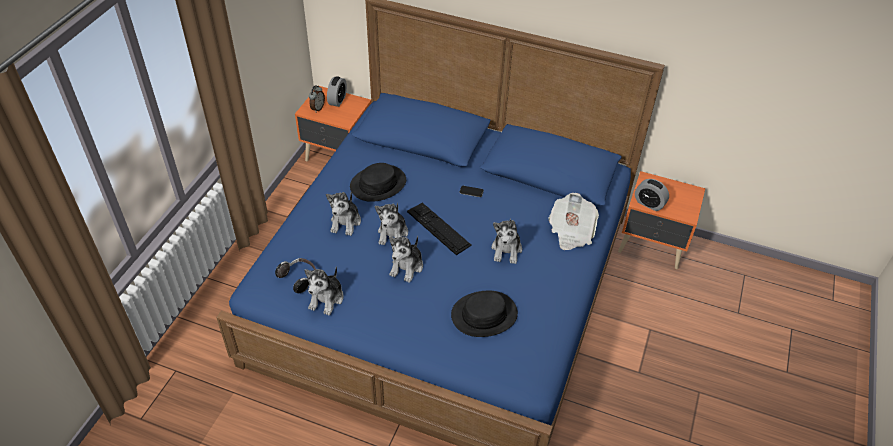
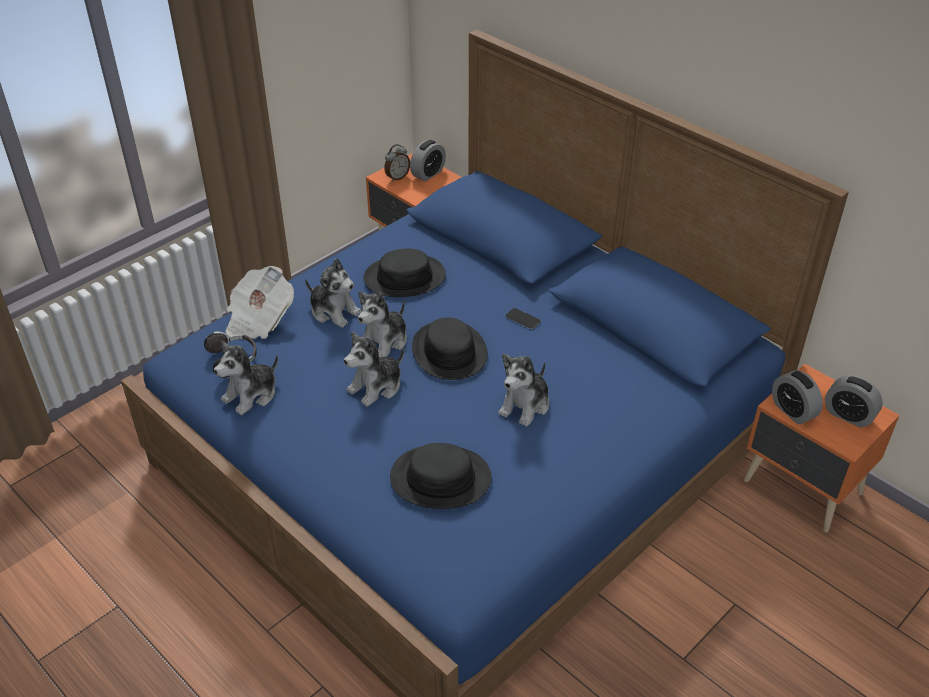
camera: 25 degrees right, 5 degrees down
plush toy [326,192,361,236] -> plush toy turned 90 degrees counterclockwise [305,258,361,328]
keyboard [407,203,472,255] -> black hat [412,318,488,380]
newspaper [549,193,599,250] -> newspaper moved to [226,266,294,339]
none -> alarm clock [825,375,883,428]

